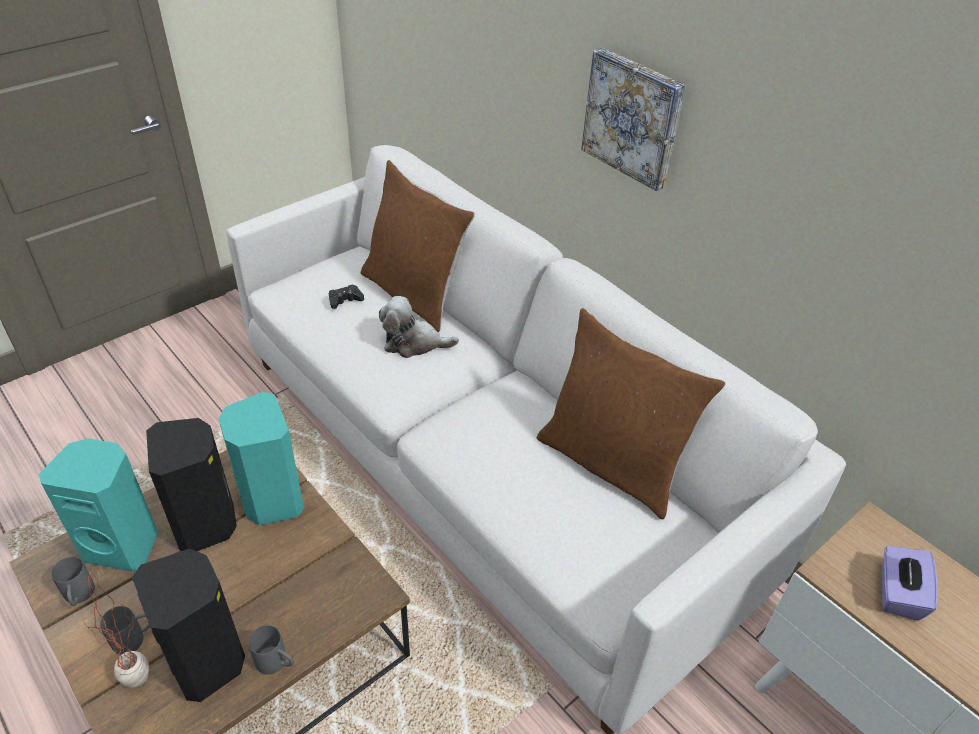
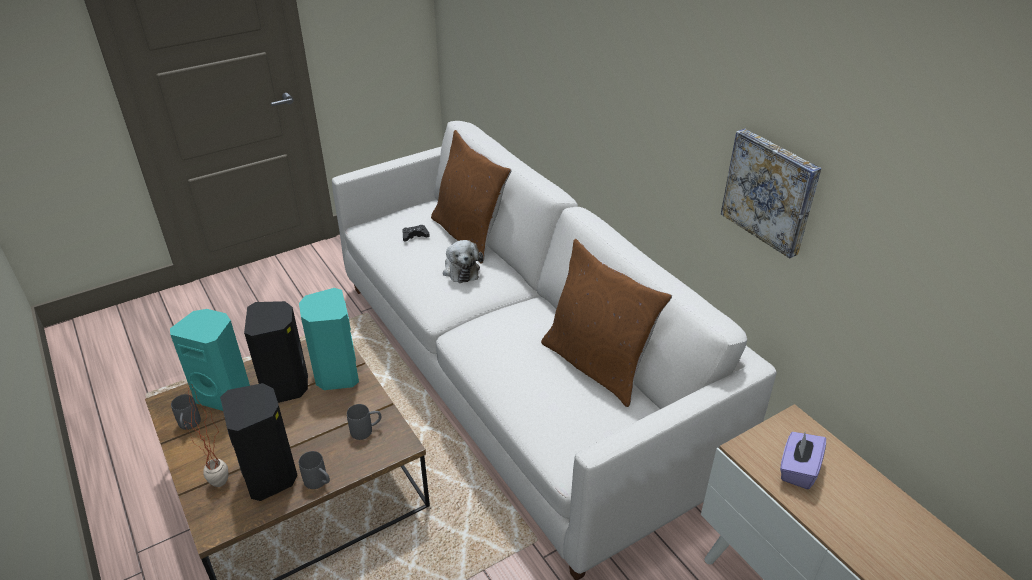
camera: 10 degrees right, 5 degrees down
grey mug [100,606,150,655] -> grey mug moved to [347,404,381,440]
plush toy [379,296,459,358] -> plush toy turned 120 degrees counterclockwise [443,240,483,283]
picture [581,48,685,191] -> picture moved to [721,129,822,259]

